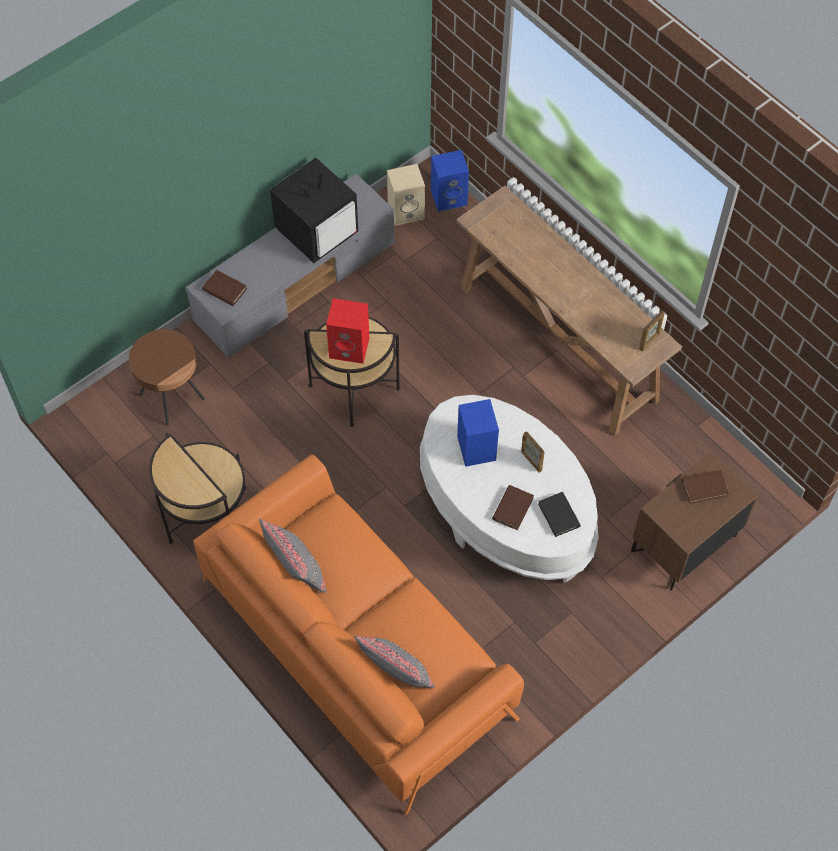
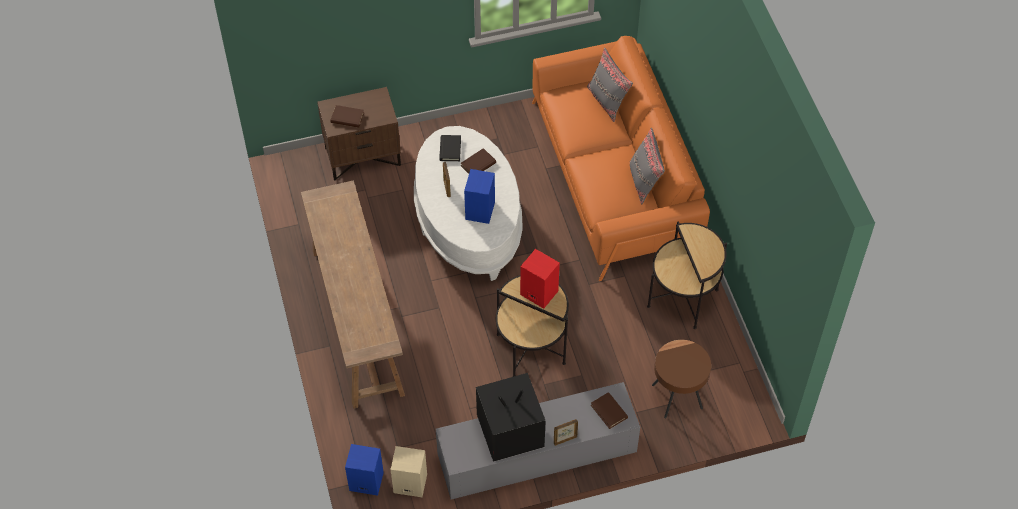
camera: 155 degrees left, 5 degrees down
picture frame [639,310,665,351] -> picture frame moved to [554,419,578,446]

